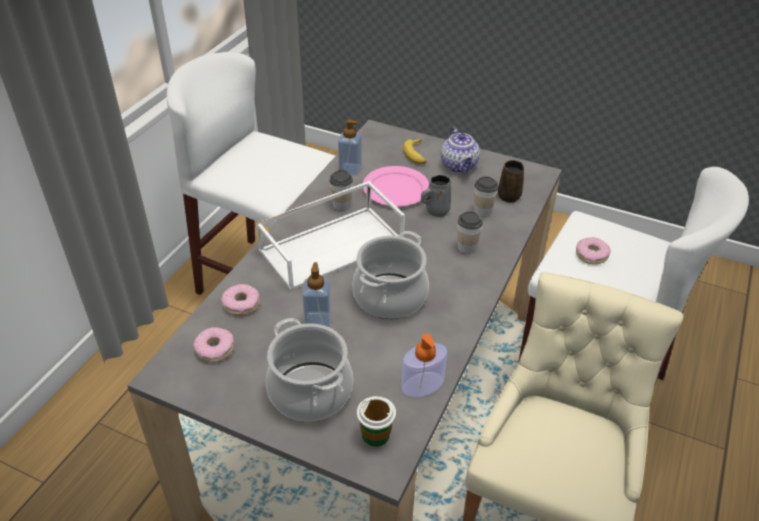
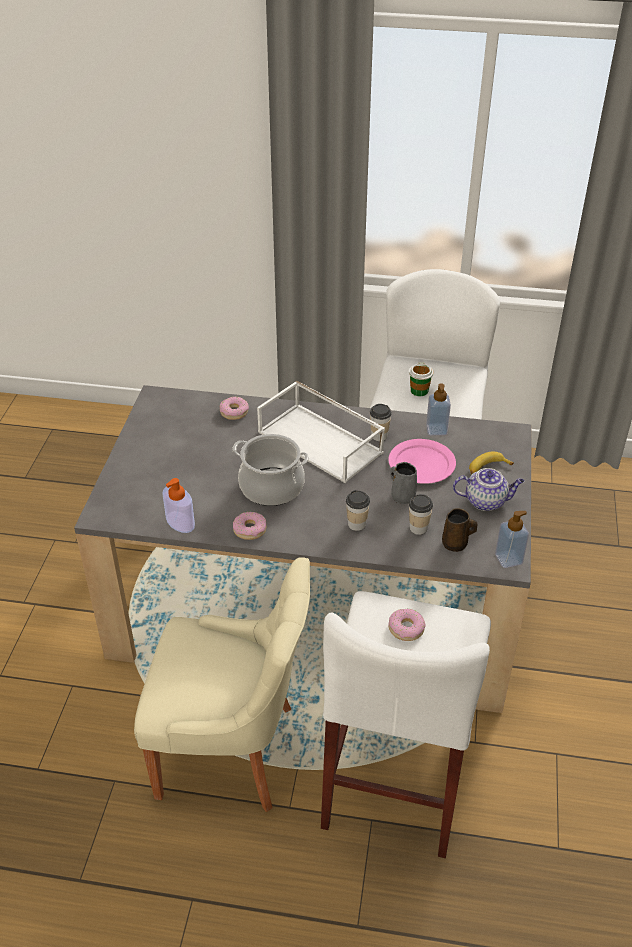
camera: 75 degrees right, 0 degrees up
donut [194,327,234,362] -> donut moved to [233,512,267,540]
cooking pot [266,318,353,421] -> none
soap dispenser [302,262,331,328] -> soap dispenser moved to [495,511,529,568]
cup [357,396,396,447] -> cup moved to [409,362,434,396]
teapot [441,127,480,173] -> teapot turned 150 degrees counterclockwise [453,468,524,511]

